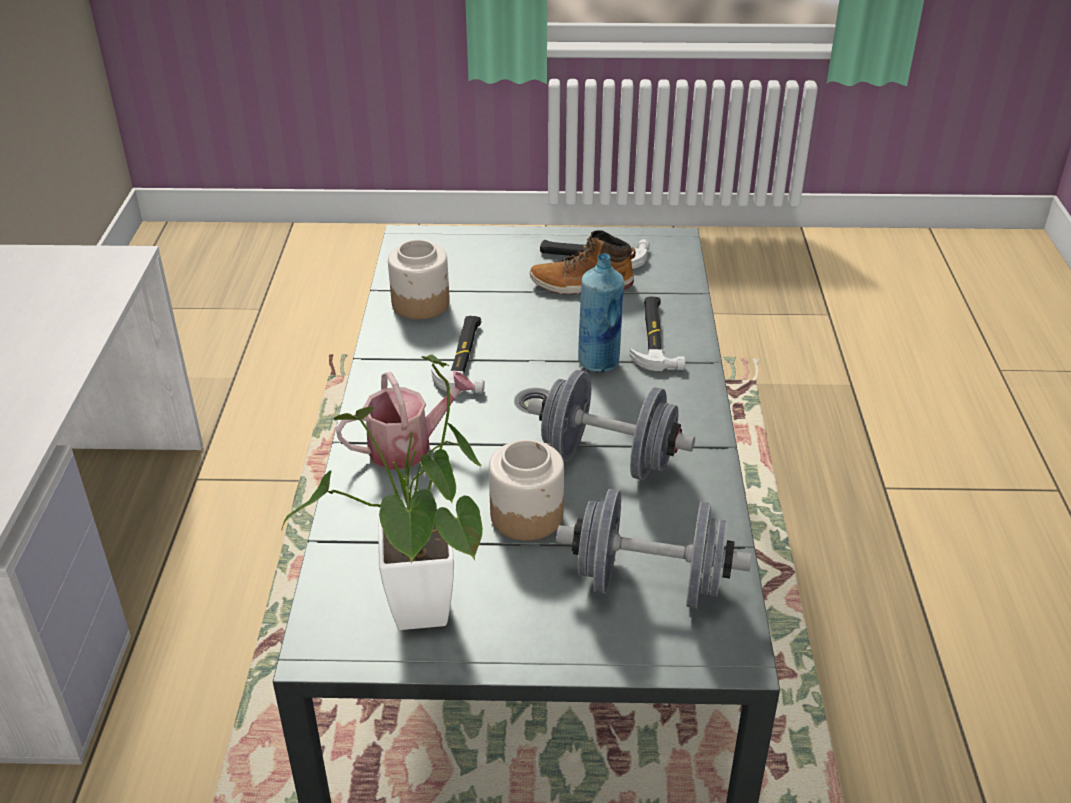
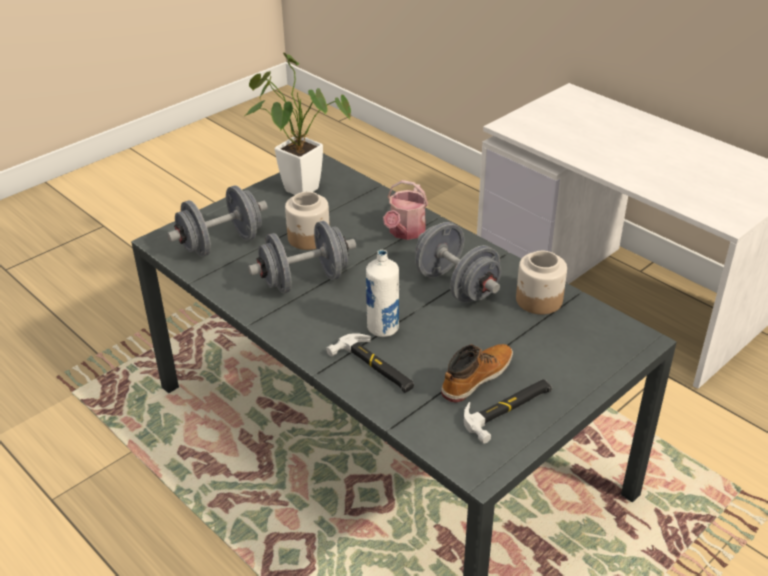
camera: 135 degrees right, 0 degrees up
hammer [431,316,485,394] -> grey dumbbell [415,222,501,303]
blue bottle [578,254,624,372] -> white bottle [366,250,399,337]

